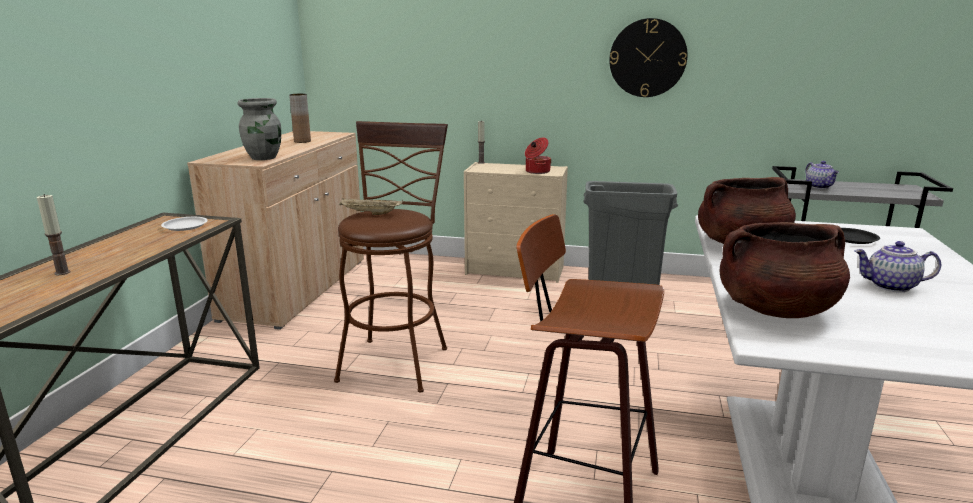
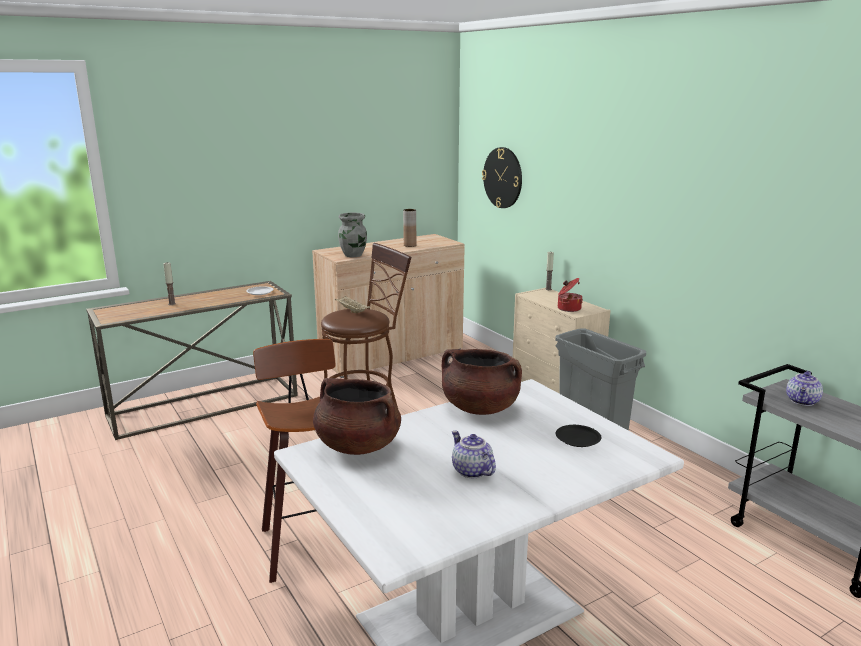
camera: 45 degrees right, 0 degrees up
wall clock [609,18,687,97] -> wall clock moved to [482,147,522,208]

